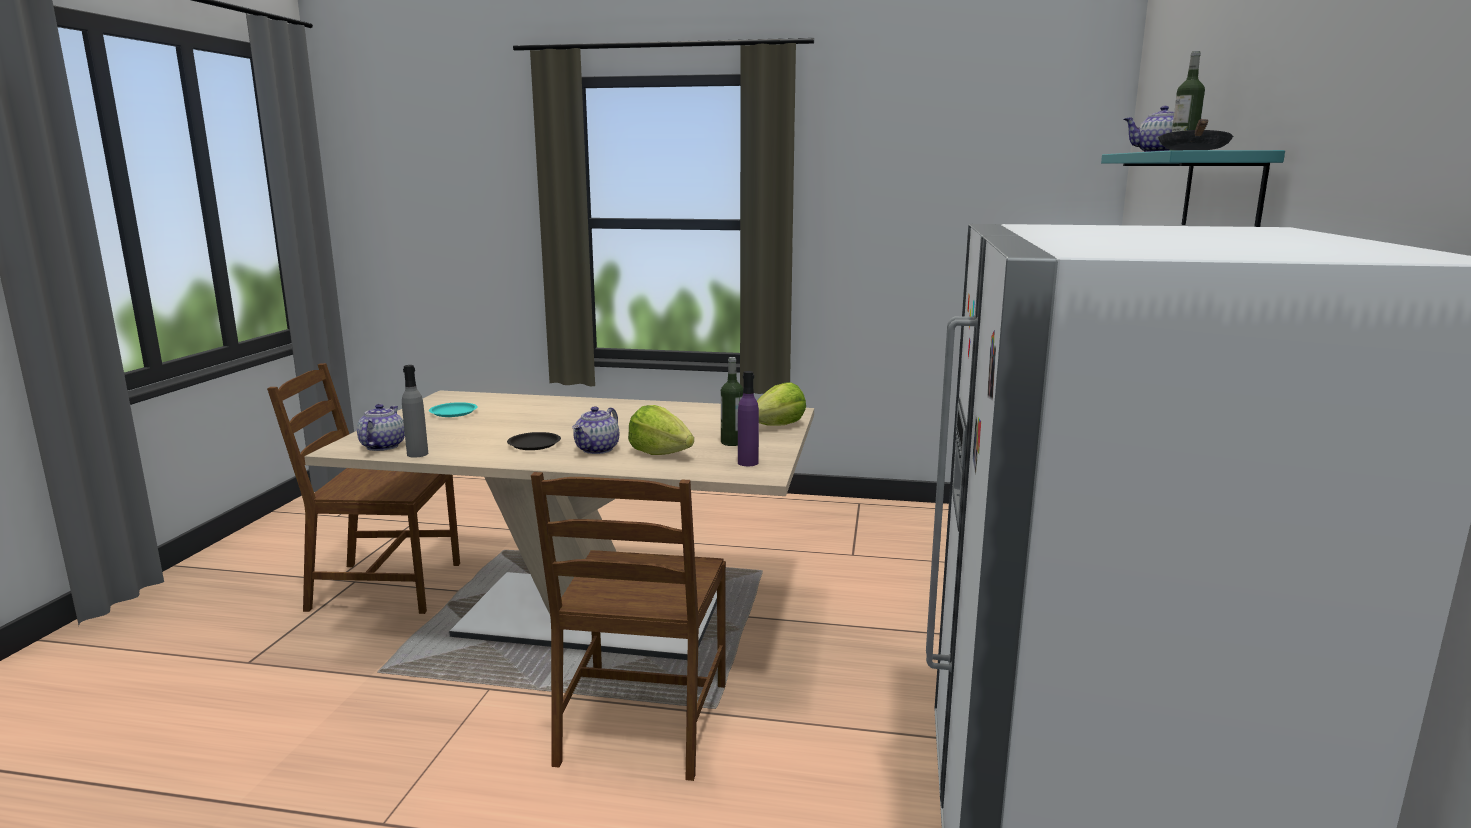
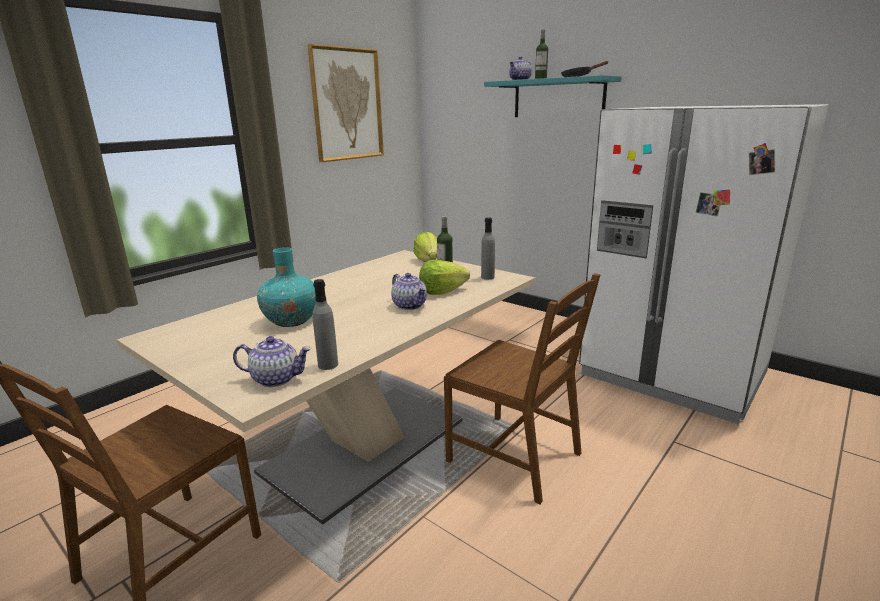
camera: 60 degrees left, 5 degrees up
teapot [357,404,405,451] -> teapot turned 150 degrees clockwise [233,336,312,387]
turquoise plate [429,402,478,417] -> none
black plate [507,432,561,450] -> none
purple bottle [738,371,759,466] -> grey bottle [481,217,495,280]
none -> turquoise vase [257,247,316,327]
none -> picture [307,44,384,162]

